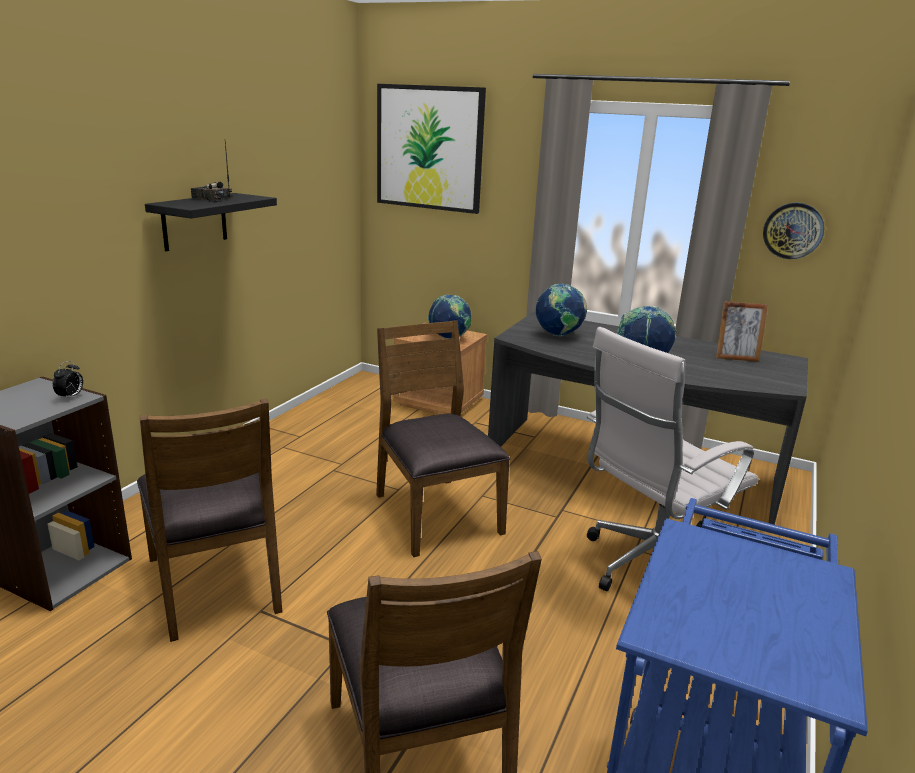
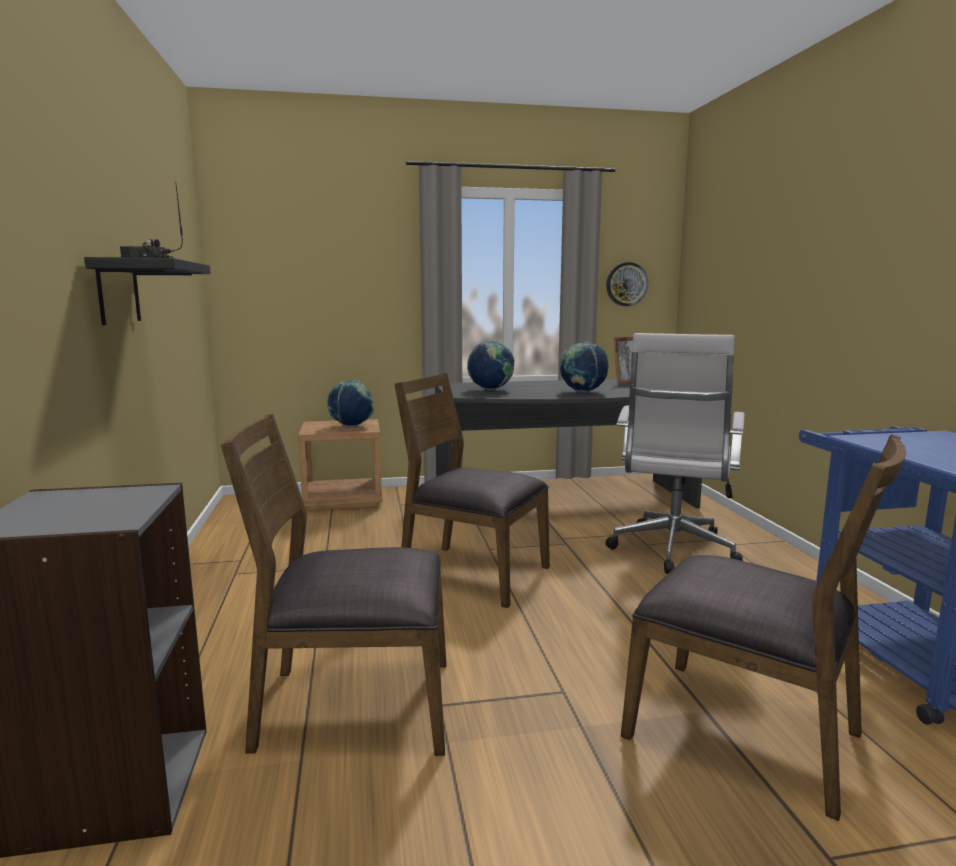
camera: 35 degrees left, 10 degrees down
alarm clock [53,361,83,401] -> none
brown chair [137,398,282,642] -> brown chair turned 150 degrees clockwise [221,413,446,756]
picture [377,84,486,214] -> none

